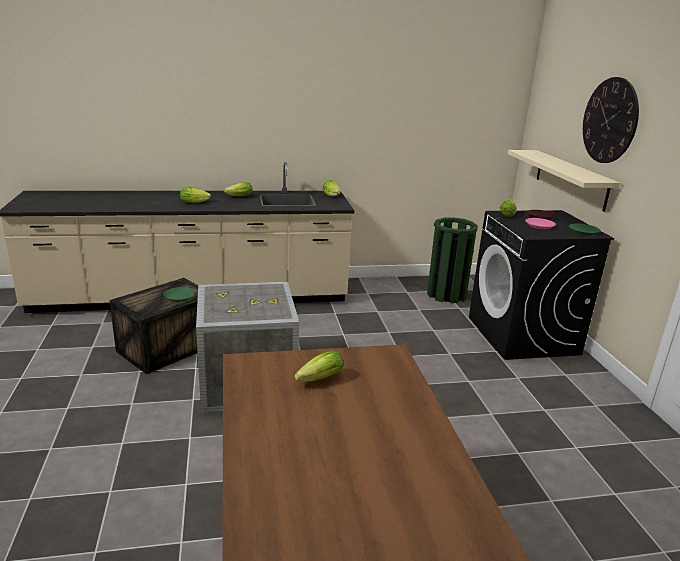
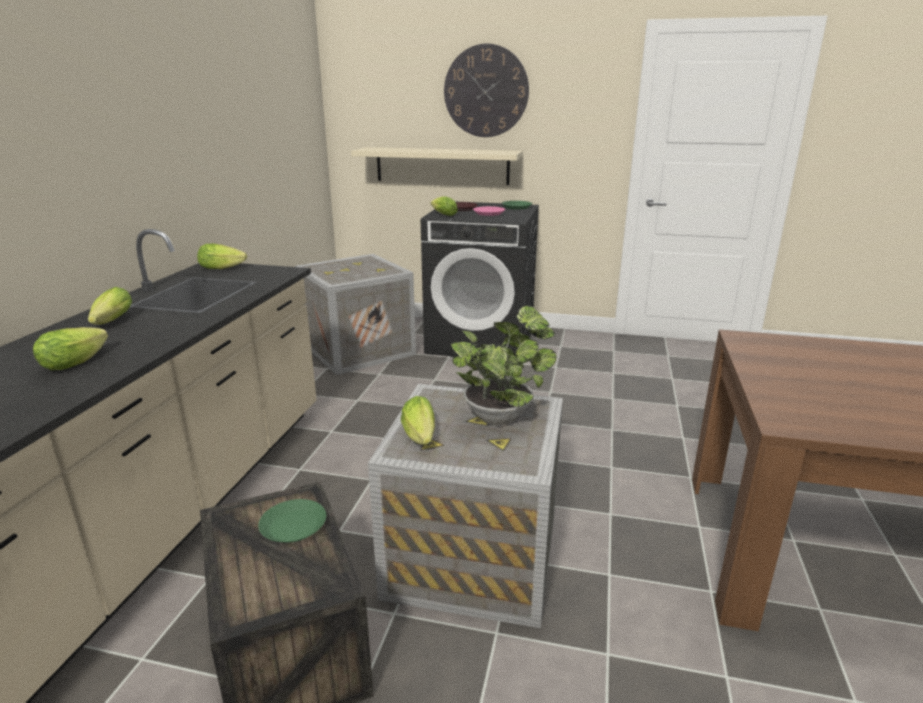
camera: 65 degrees left, 0 degrees up
lettuce [294,351,343,382] -> lettuce moved to [401,396,435,445]
green trash can [427,217,478,303] -> crate [295,254,416,375]
none -> potted plant [450,306,557,425]

